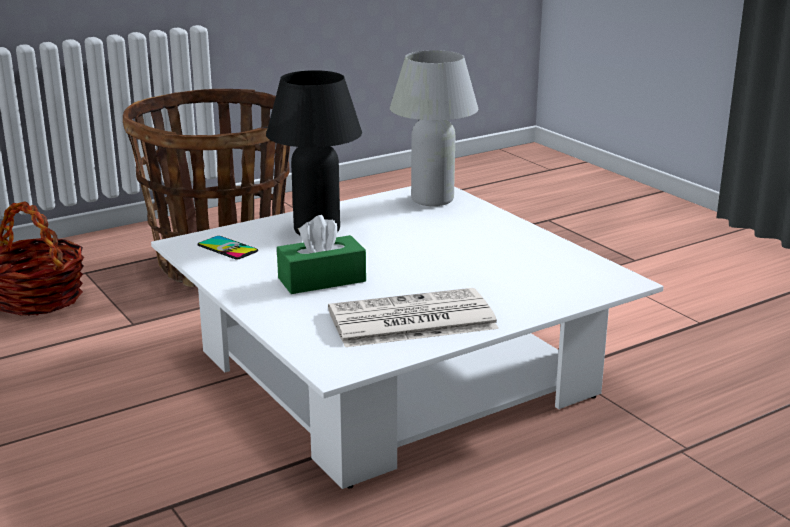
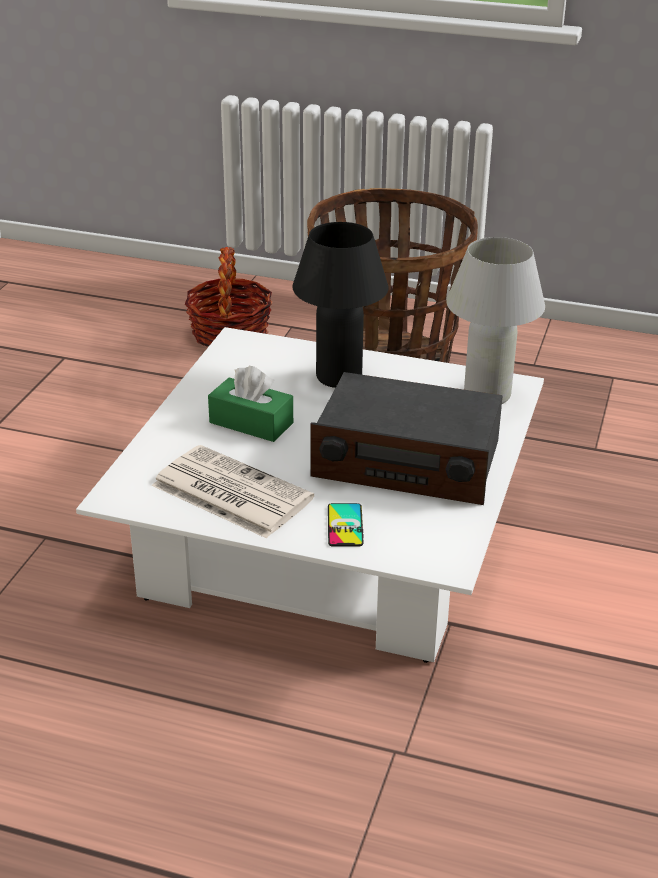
camera: 50 degrees right, 10 degrees up
phone [198,236,258,260] -> phone moved to [328,503,364,546]
none -> radio [311,372,503,505]

